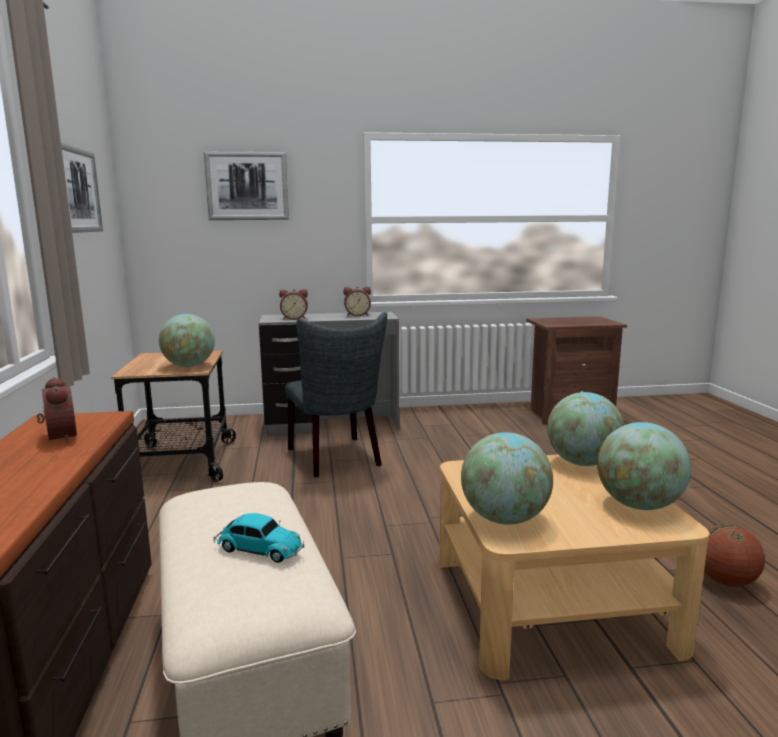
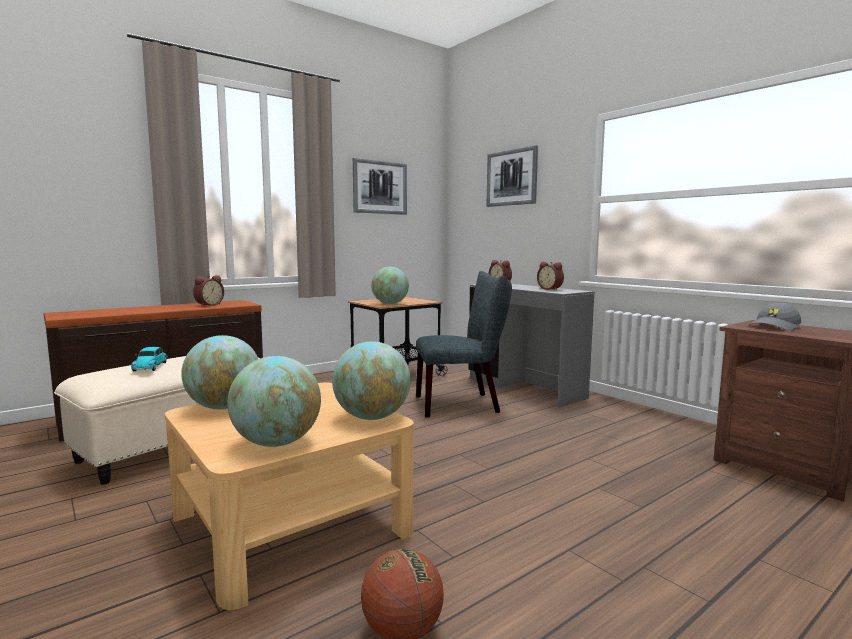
camera: 60 degrees right, 5 degrees down
grey chair [285,312,387,477] -> grey chair turned 135 degrees counterclockwise [416,271,512,418]
none -> grey cap [749,303,801,331]

